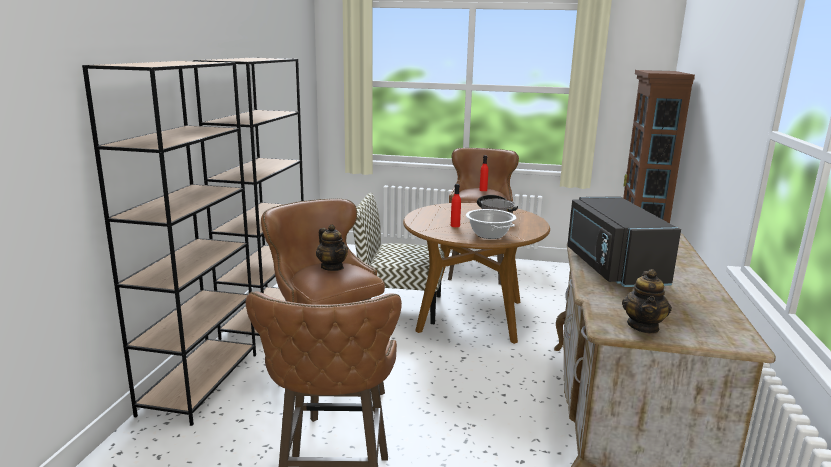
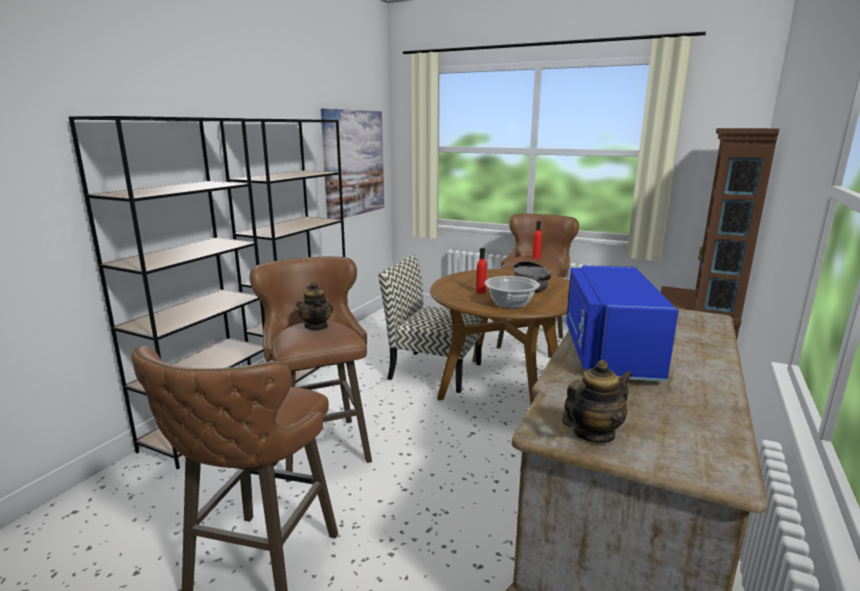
camera: 15 degrees right, 0 degrees up
black microwave [567,196,681,287] -> blue microwave [566,265,679,381]
teapot [622,269,672,334] -> teapot turned 150 degrees counterclockwise [562,360,633,443]
none -> picture [321,108,384,219]

